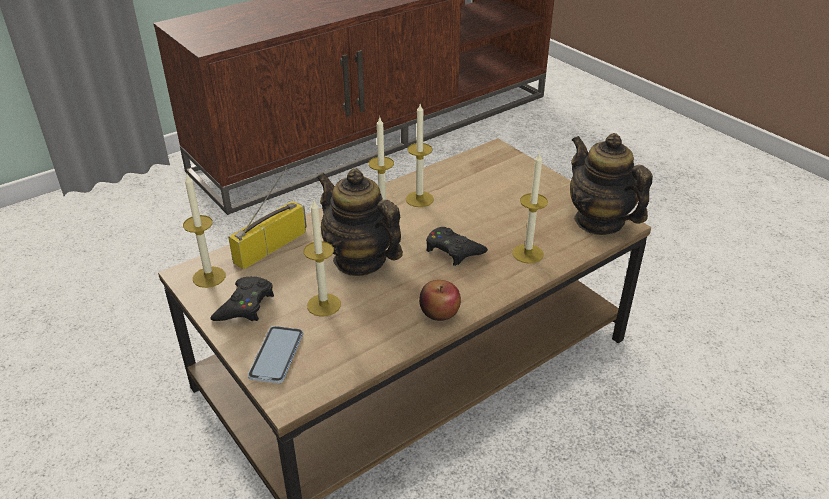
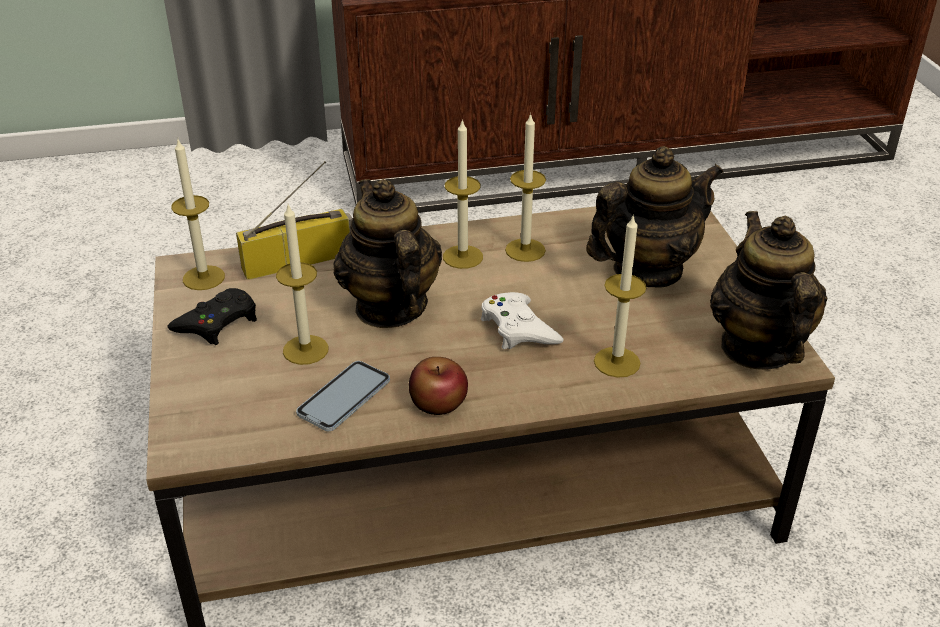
camera: 25 degrees right, 0 degrees up
phone [248,326,303,384] -> phone moved to [296,361,390,431]
black game controller [426,227,488,266] -> white game controller [481,292,563,349]
none -> teapot [586,146,723,288]

